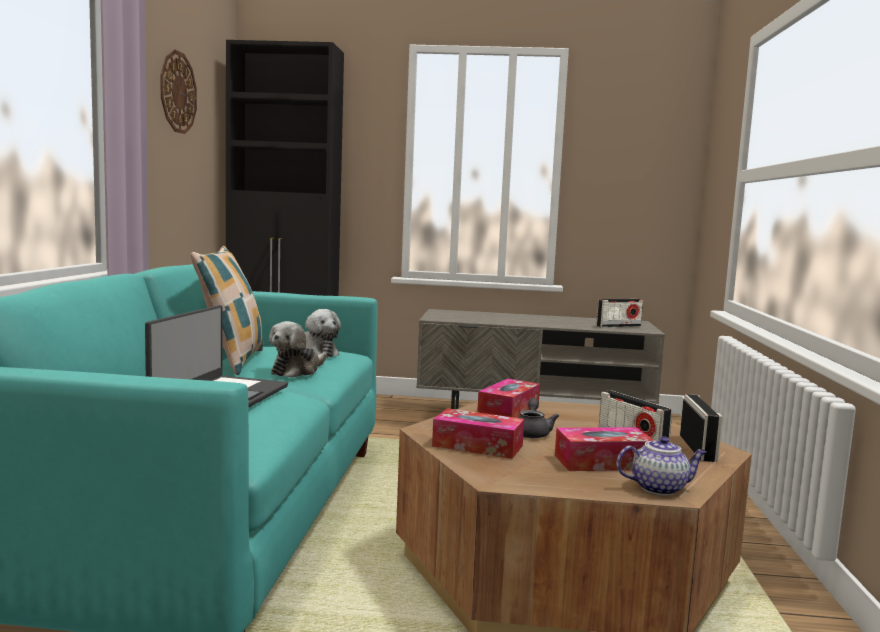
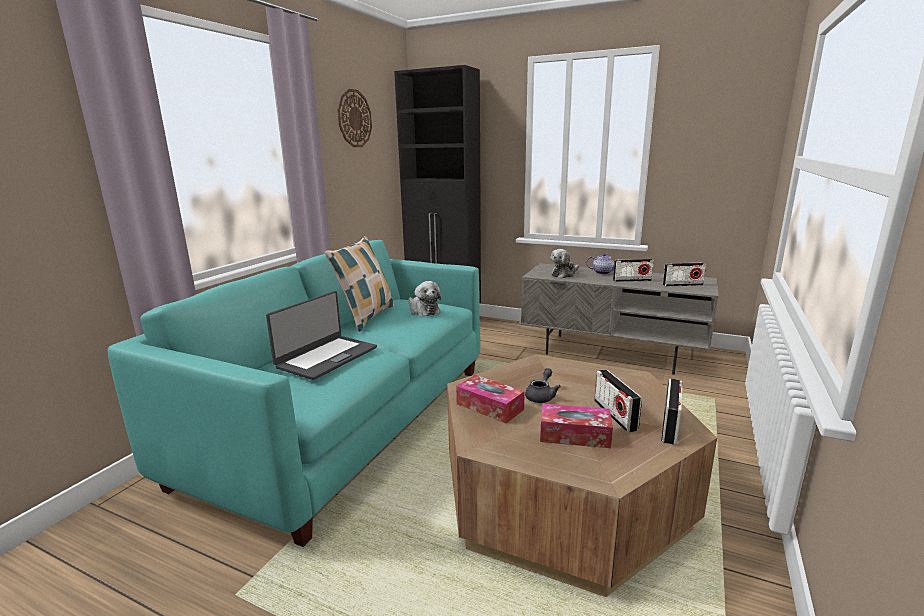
camera: 20 degrees right, 10 degrees up
plush toy [269,321,327,378] -> plush toy moved to [551,249,579,278]
tissue box [477,379,540,418] -> none
teapot [616,436,707,495] -> teapot moved to [586,253,622,275]
none -> radio [613,259,654,282]

